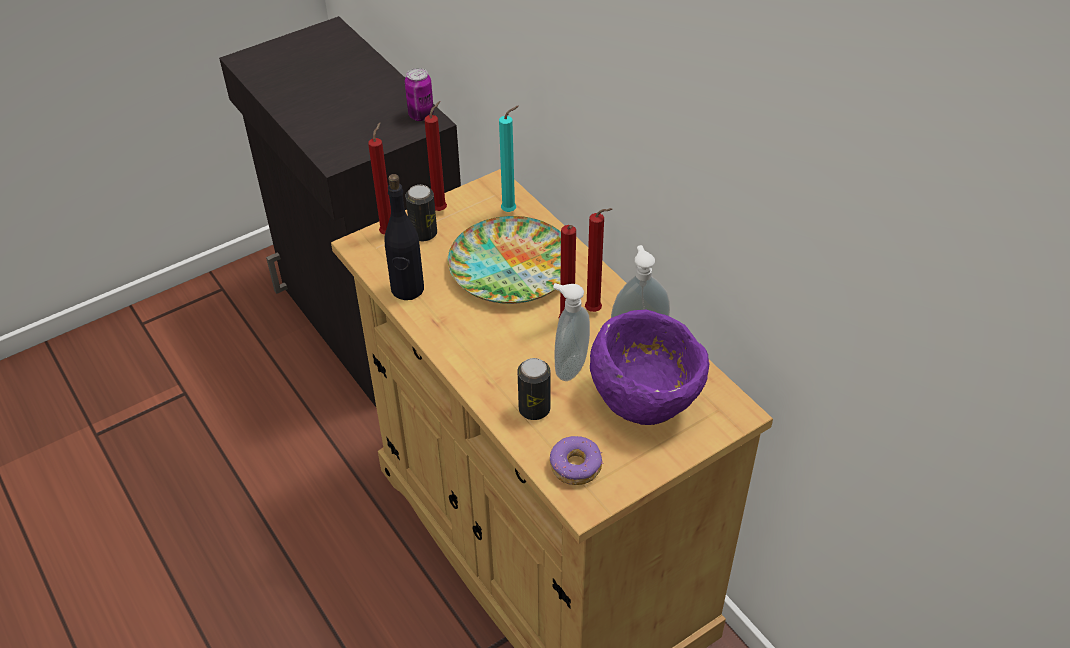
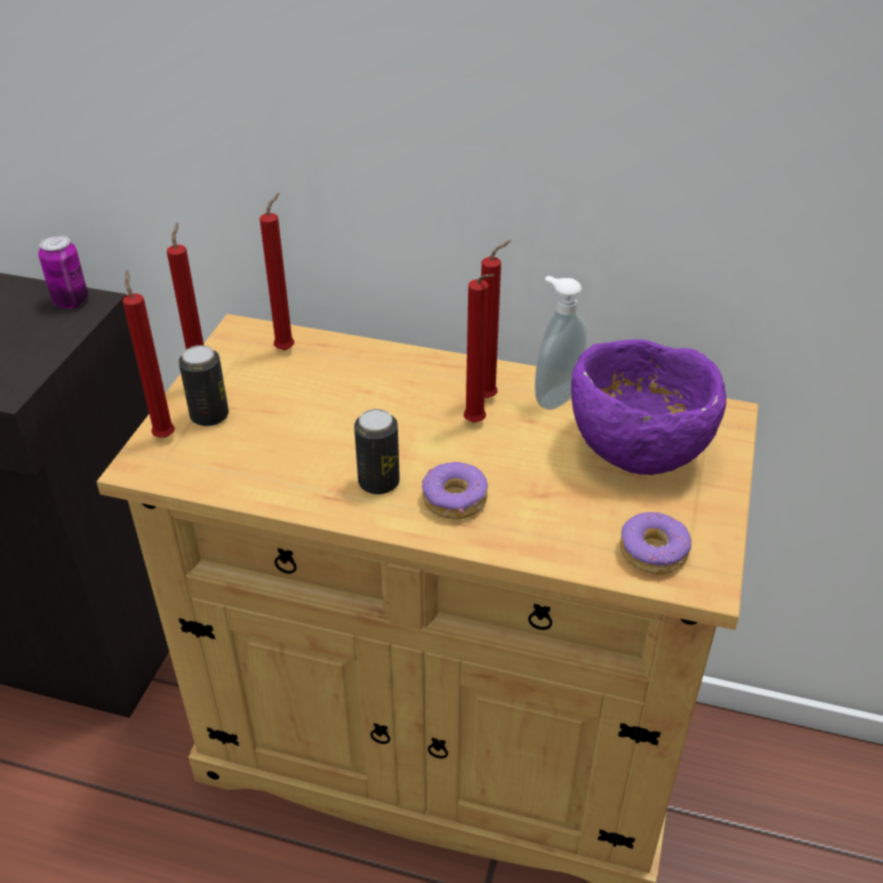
camera: 40 degrees left, 5 degrees down
black bottle [385,174,424,300] -> none
plate [448,216,561,304] -> none
turquoise candle [499,106,519,212] -> red candle [260,193,294,350]
can [517,358,551,420] -> can moved to [354,409,400,494]
soap dispenser [553,283,590,381] -> none
none -> donut [422,462,488,519]

